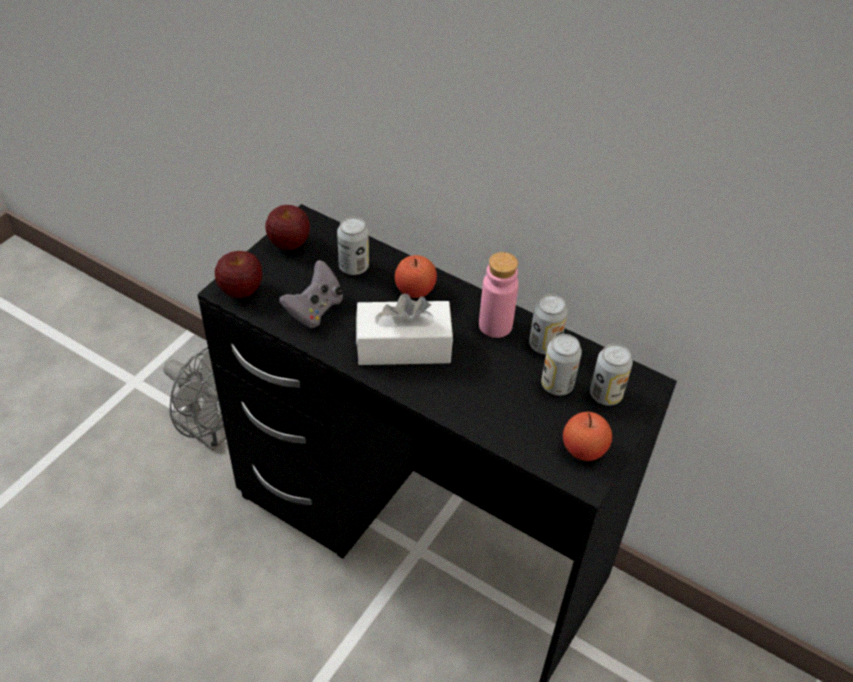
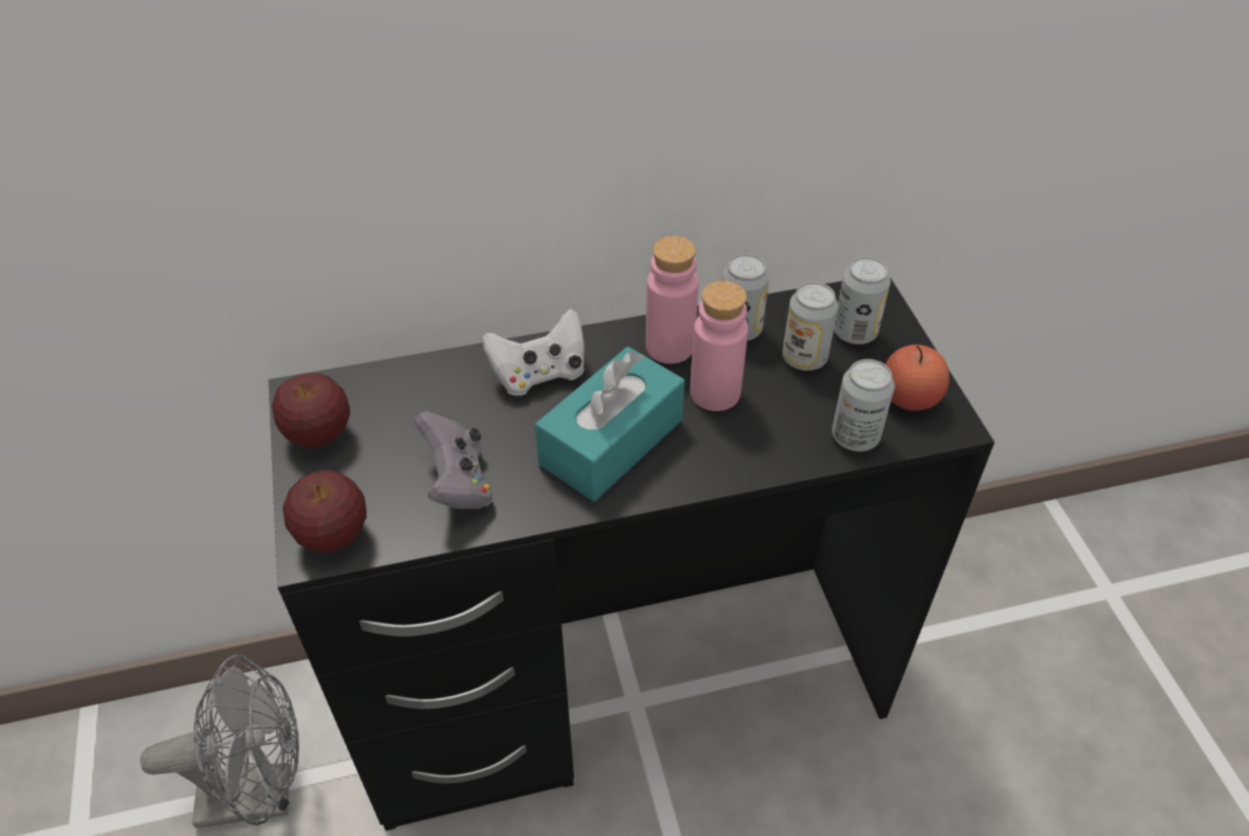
camera: 45 degrees left, 0 degrees up
can [337,217,369,275] -> can moved to [832,359,895,451]
white tissue box [356,293,453,365] -> turquoise tissue box [535,347,685,501]
apple [395,255,437,298] -> white game controller [482,309,584,396]
none -> pink bottle [690,281,748,411]

